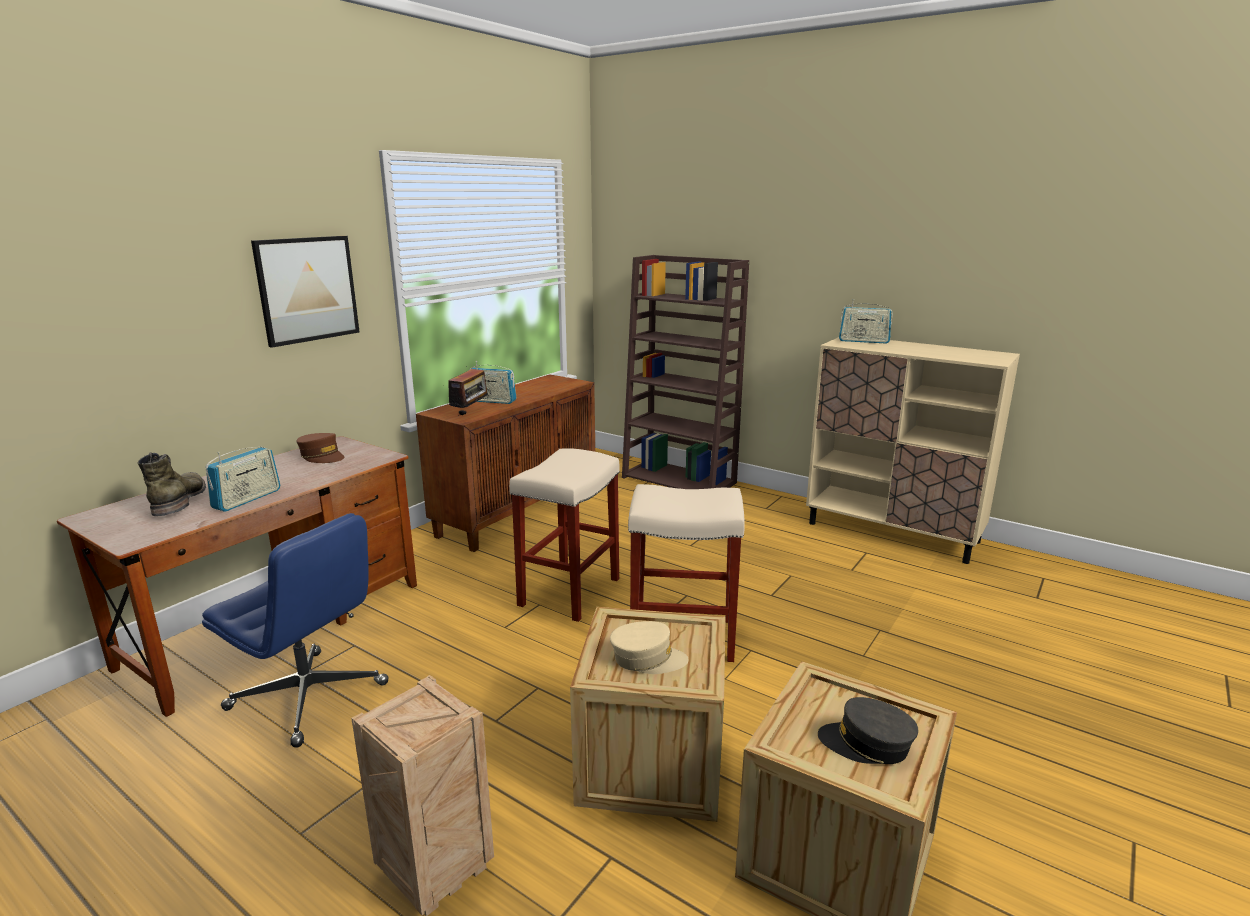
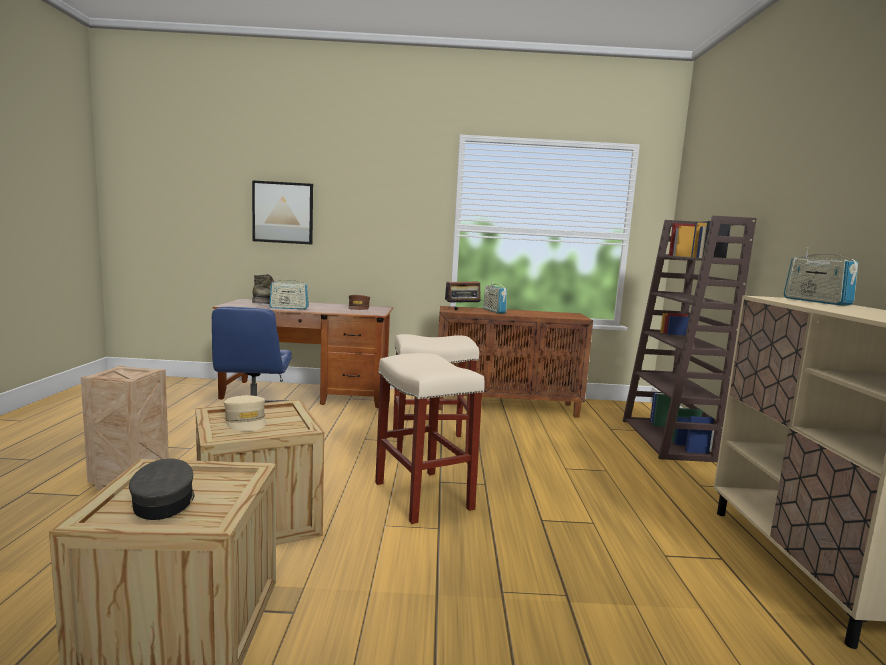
camera: 55 degrees right, 10 degrees down
picture [251,236,359,348] -> picture moved to [252,180,313,244]

